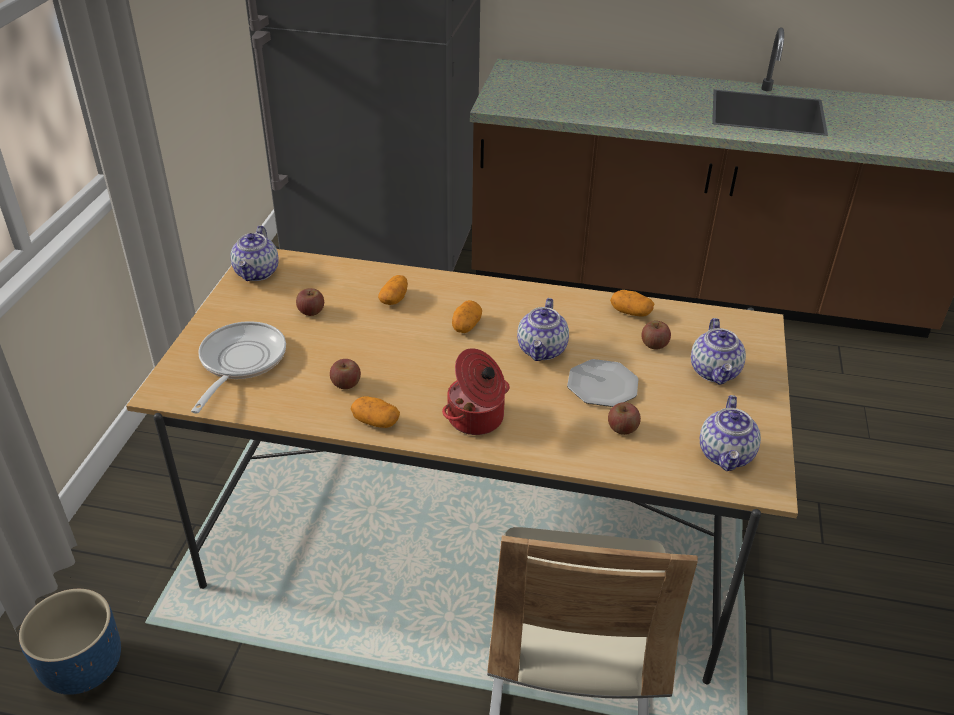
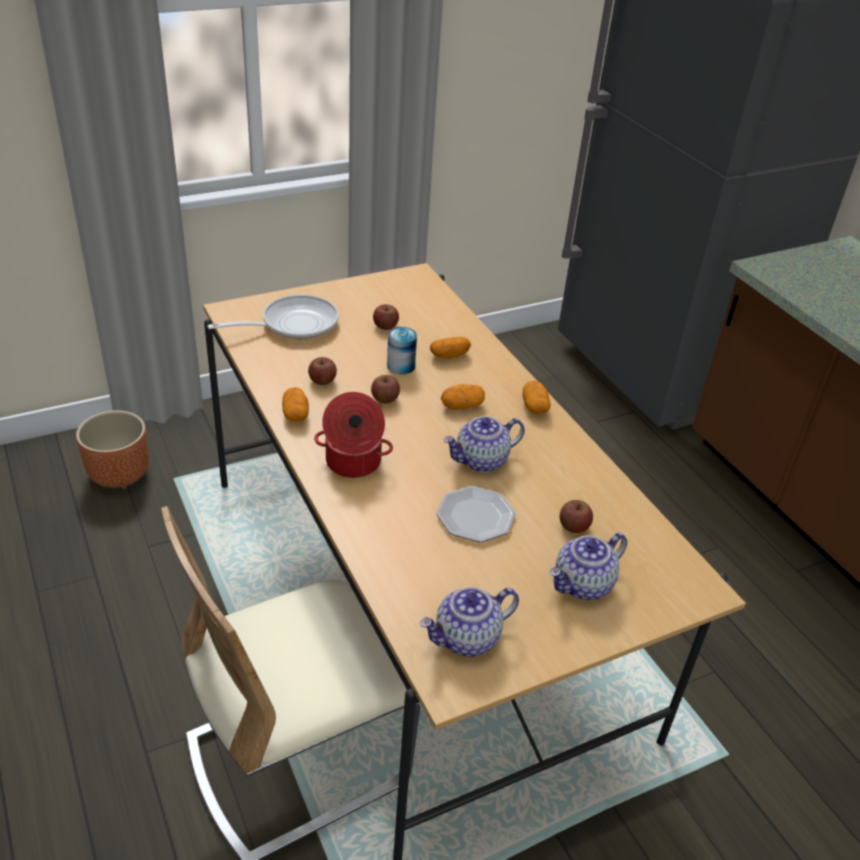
camera: 50 degrees right, 0 degrees up
blue planter [19,589,121,695] -> brown planter [76,410,149,488]
teapot [230,226,279,281] -> none
apple [608,402,641,435] -> apple moved to [371,375,400,403]
potato [610,290,654,317] -> potato moved to [522,381,551,414]
none -> can [387,327,417,374]

